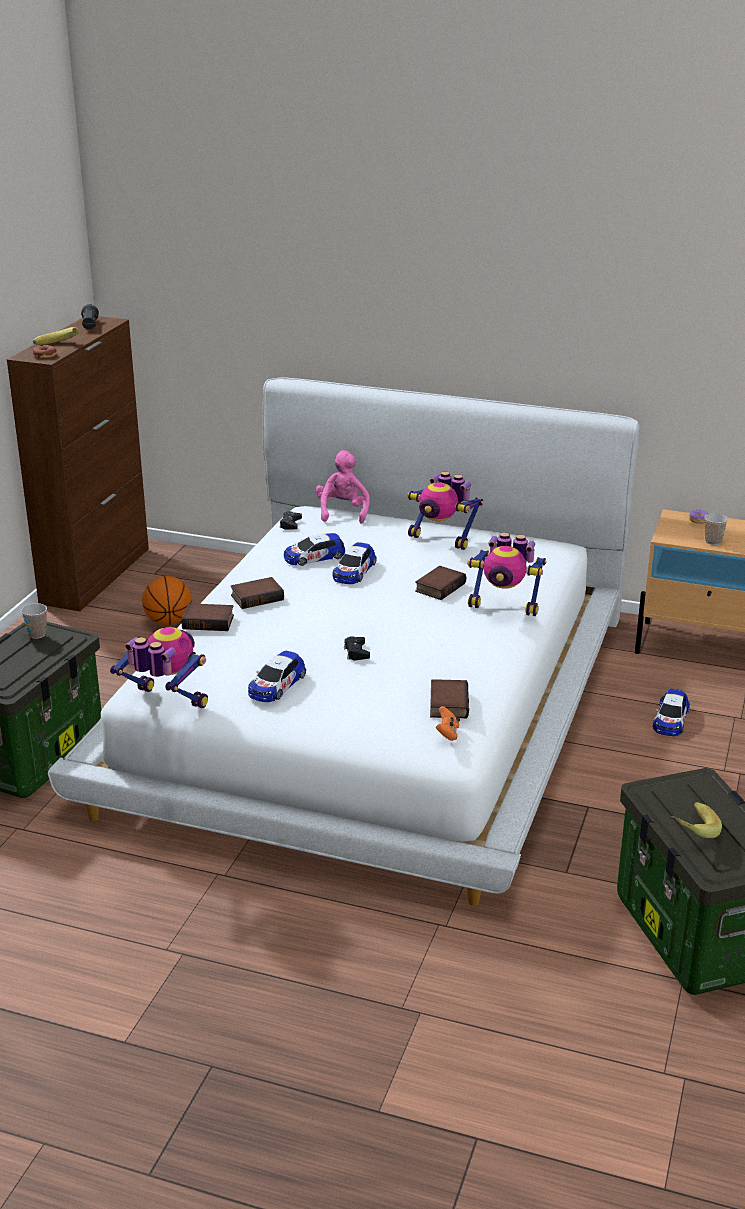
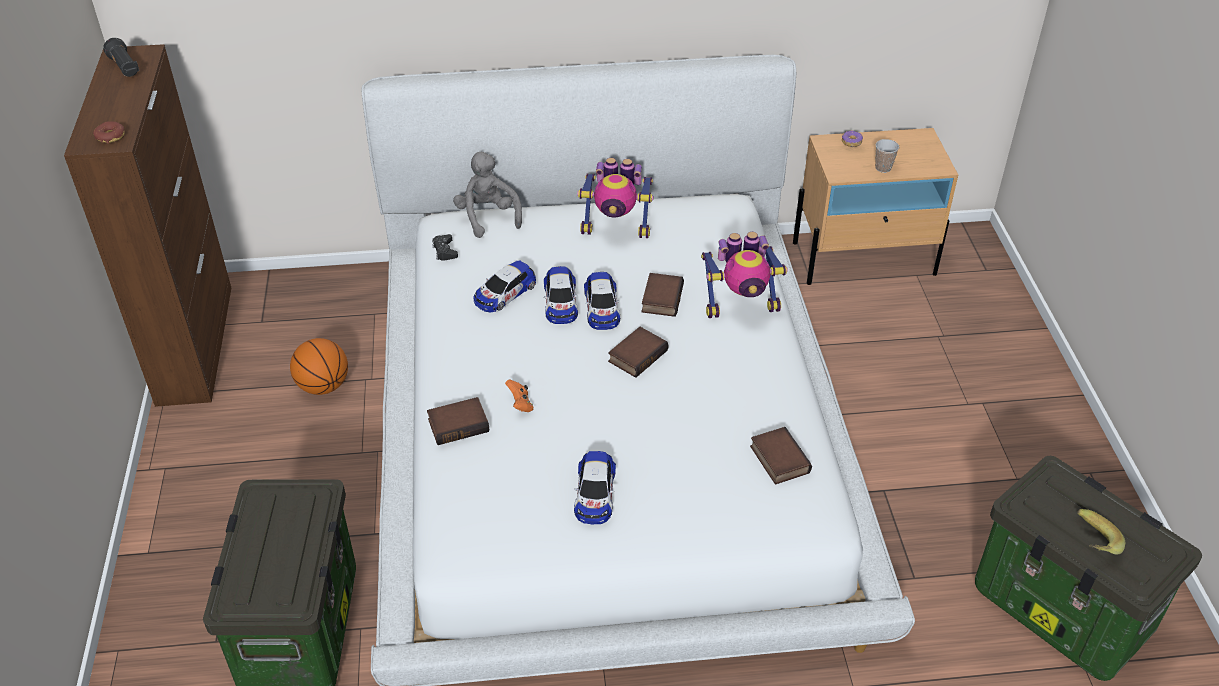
camera: 25 degrees left, 15 degrees up
cup [21,603,47,639] -> none
banana [33,327,79,345] -> none
toy robot [110,627,208,708] -> none
book [230,577,284,609] -> book moved to [608,327,668,378]
pink plush toy [315,450,370,524] -> grey plush toy [453,152,522,238]
black game controller [344,636,370,660] -> none
orange game controller [436,706,460,741] -> orange game controller moved to [505,379,533,412]
toy car [653,689,690,736] -> toy car moved to [584,272,620,330]

